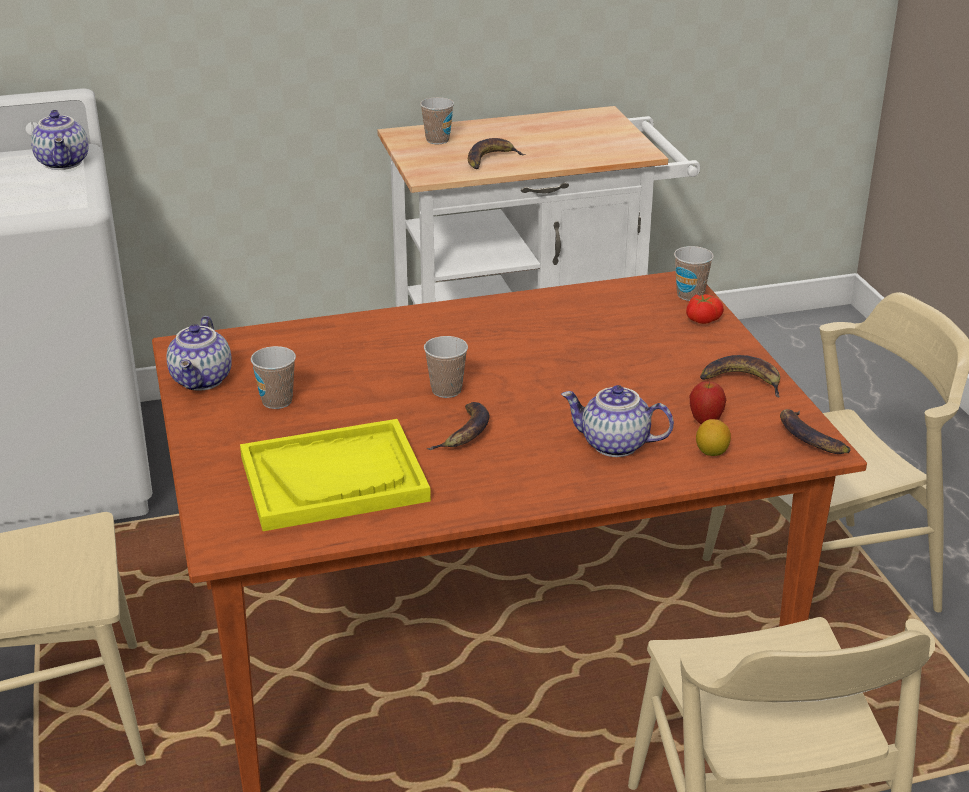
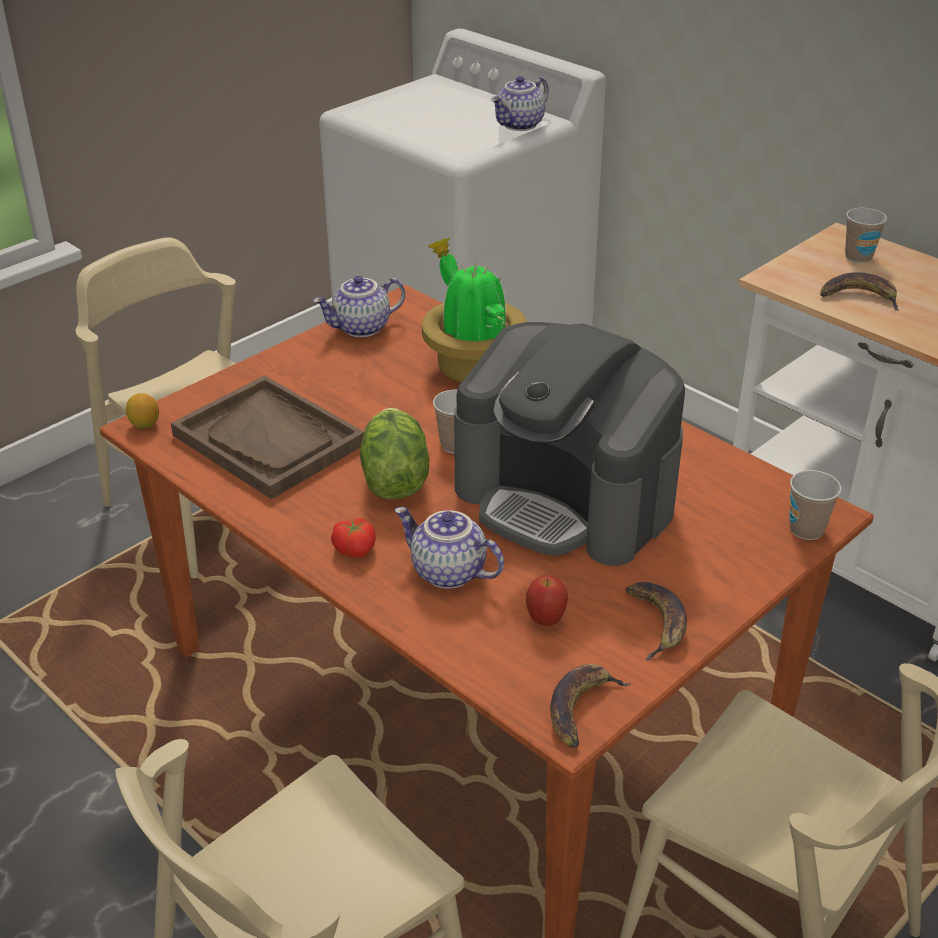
camera: 60 degrees right, 5 degrees up
yellow tray [240,419,431,531] -> brown tray [171,375,364,499]
cup [251,346,296,409] -> none
banana [426,402,490,450] -> lettuce [360,408,429,499]
teapot [561,385,674,457] -> teapot turned 45 degrees counterclockwise [394,507,504,589]
tomato [686,294,724,324] -> tomato moved to [331,518,376,558]
lemon [696,419,731,456] -> lemon moved to [126,393,159,429]
none -> potted plant [422,237,527,382]
none -> coffee machine [454,322,685,566]

